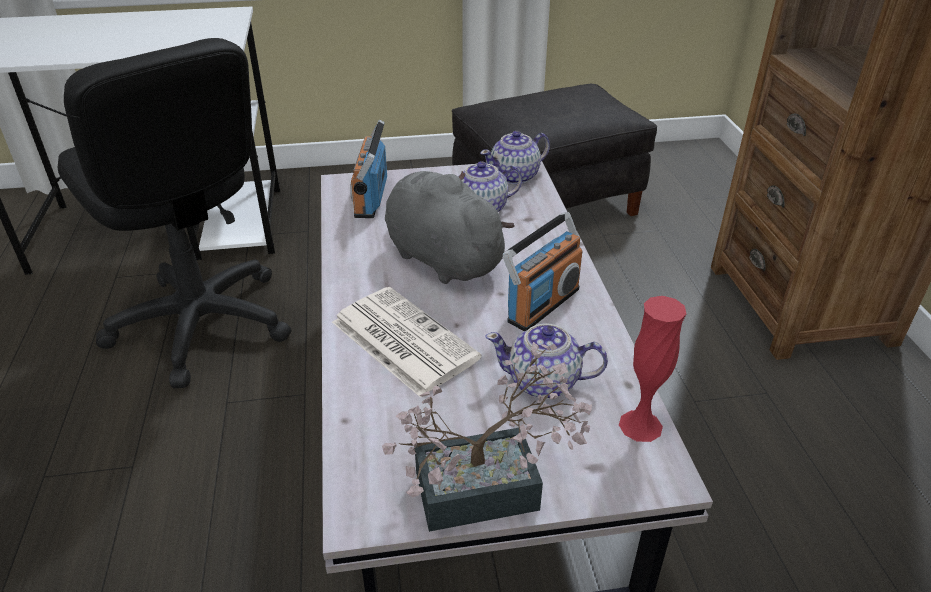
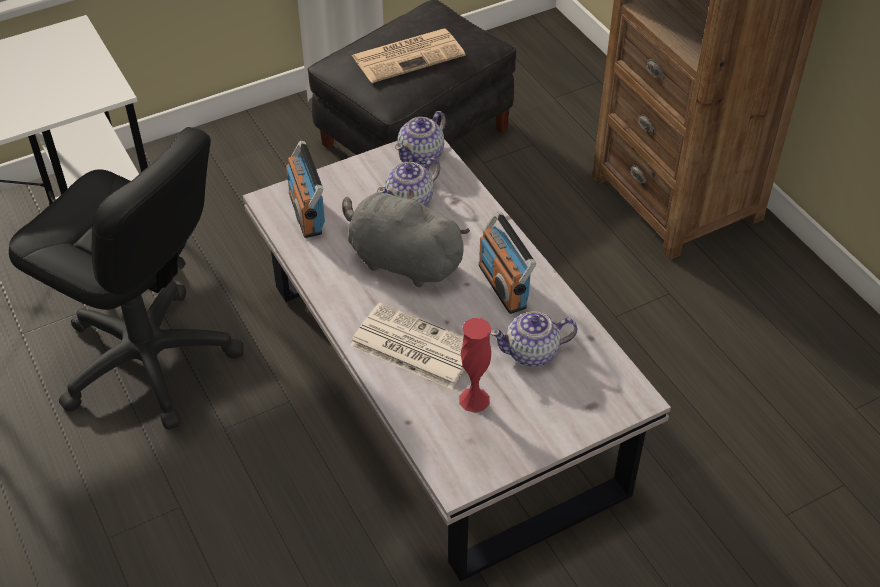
camera: 20 degrees left, 10 degrees up
potted plant [382,342,592,532] -> none
radio [503,212,582,331] -> radio turned 135 degrees clockwise [478,211,536,314]
red vase [619,296,686,442] -> red vase moved to [459,318,491,413]
none -> newspaper [352,28,465,83]

